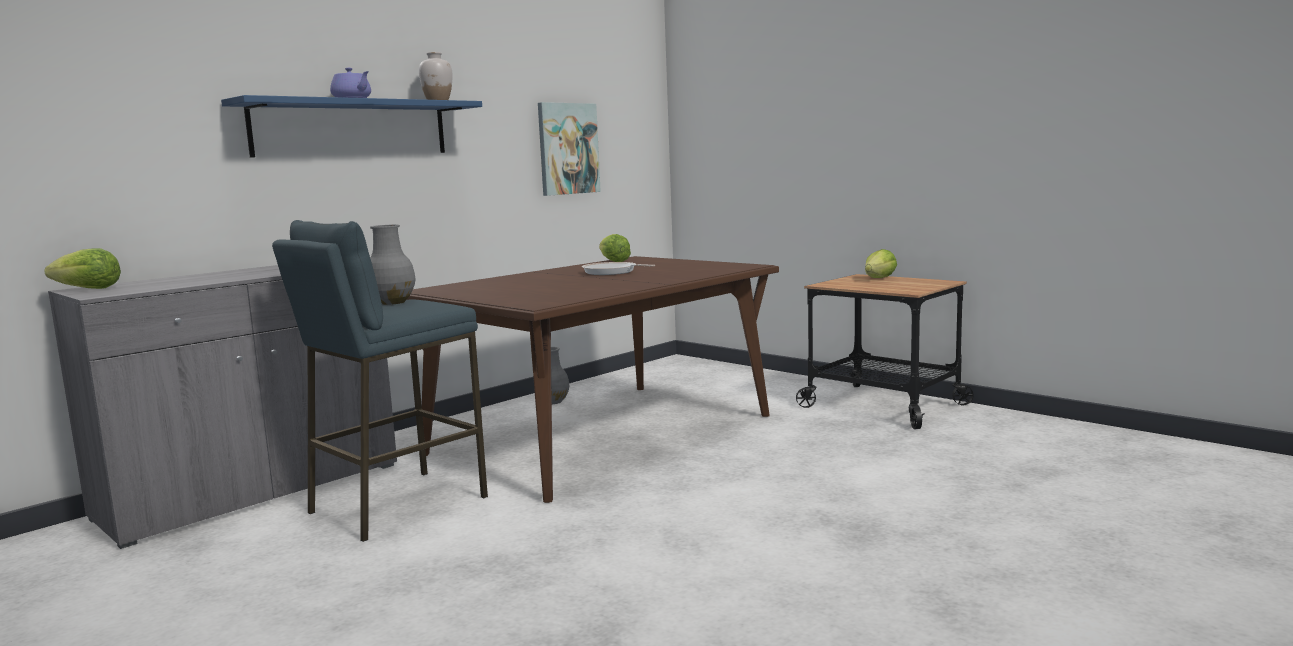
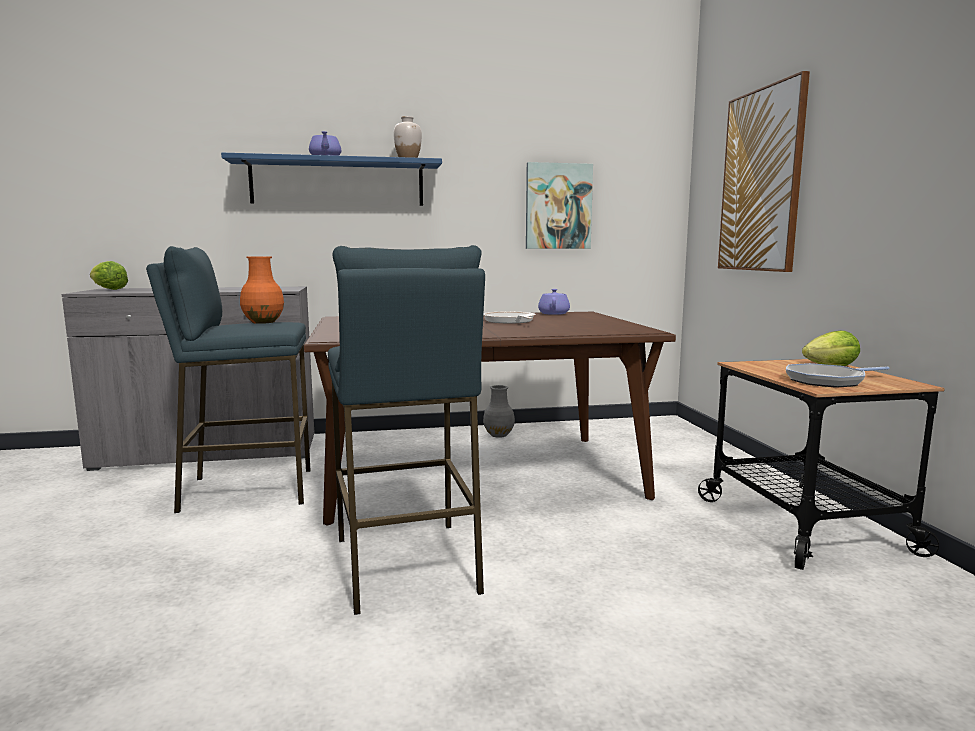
camera: 35 degrees right, 0 degrees up
grey vase [370,225,416,305] -> orange vase [240,256,284,324]
lettuce [599,234,631,262] -> purple teapot [538,289,570,315]
none -> blue stool [328,245,485,615]
none -> picture [718,71,810,272]
none -> frying pan [786,363,890,388]

